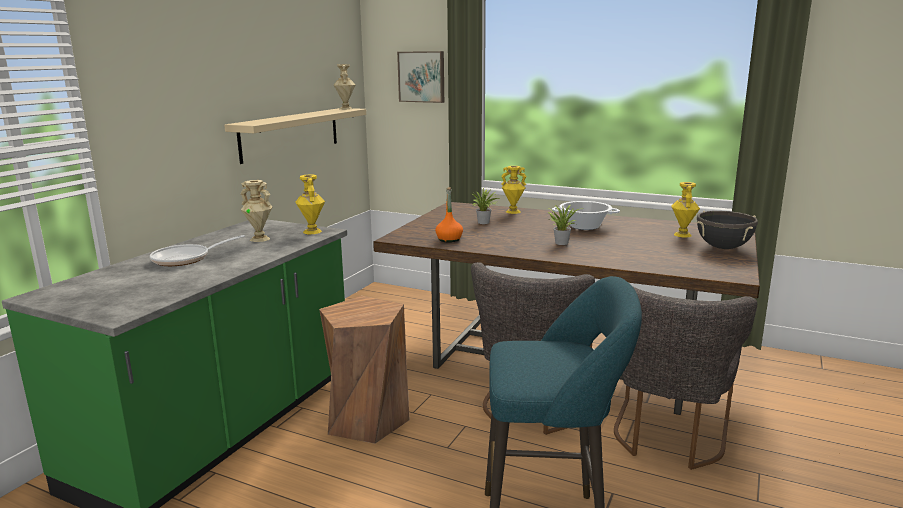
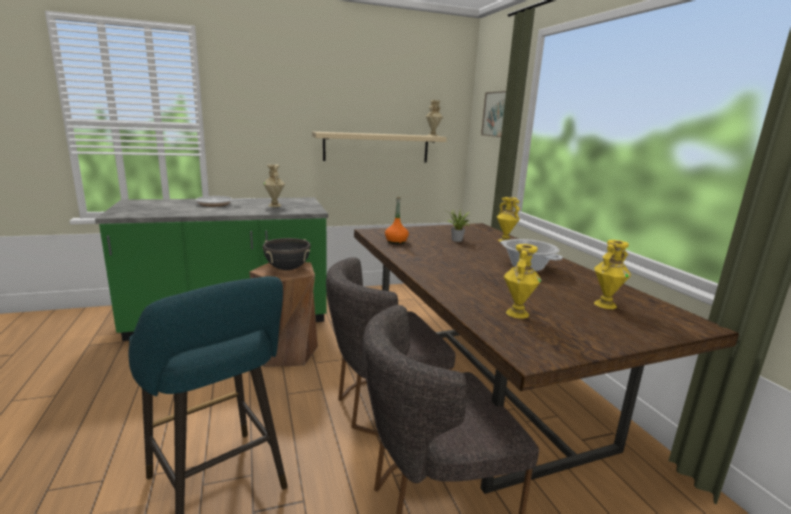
camera: 45 degrees right, 0 degrees up
yellow vase [295,174,325,234] -> yellow vase moved to [504,244,541,319]
potted plant [548,205,579,245] -> none
black cooking pot [697,211,758,249] -> black cooking pot moved to [263,238,311,270]

